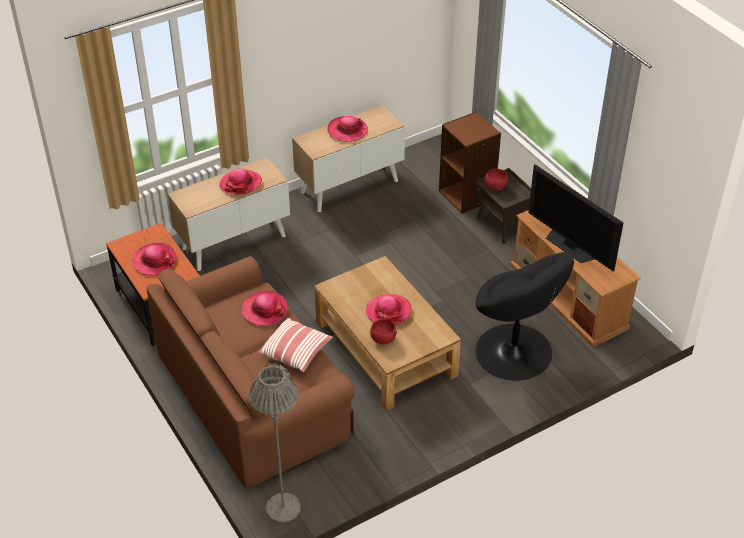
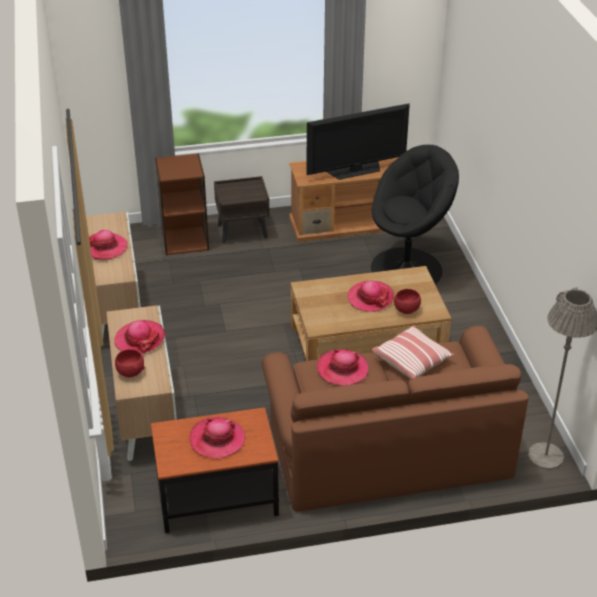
camera: 70 degrees left, 5 degrees down
red bowl [485,169,508,190] -> red bowl moved to [115,349,145,377]

